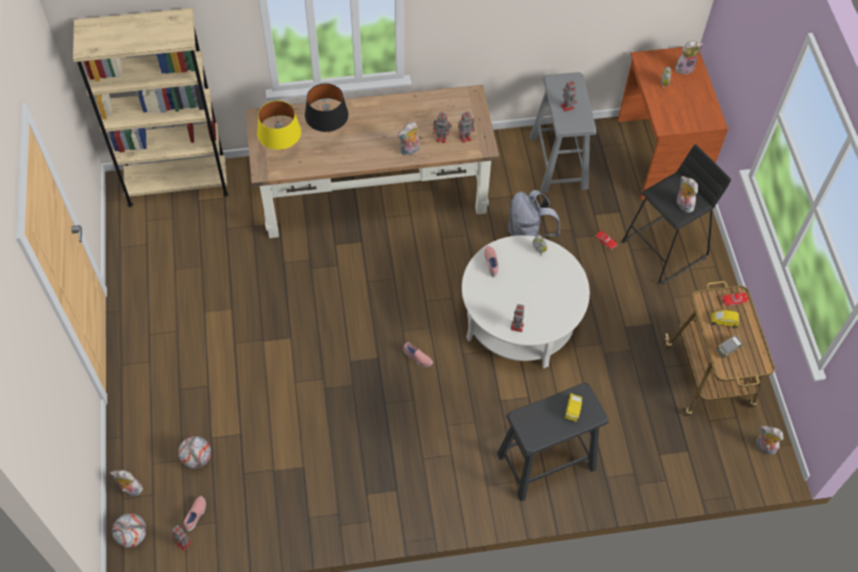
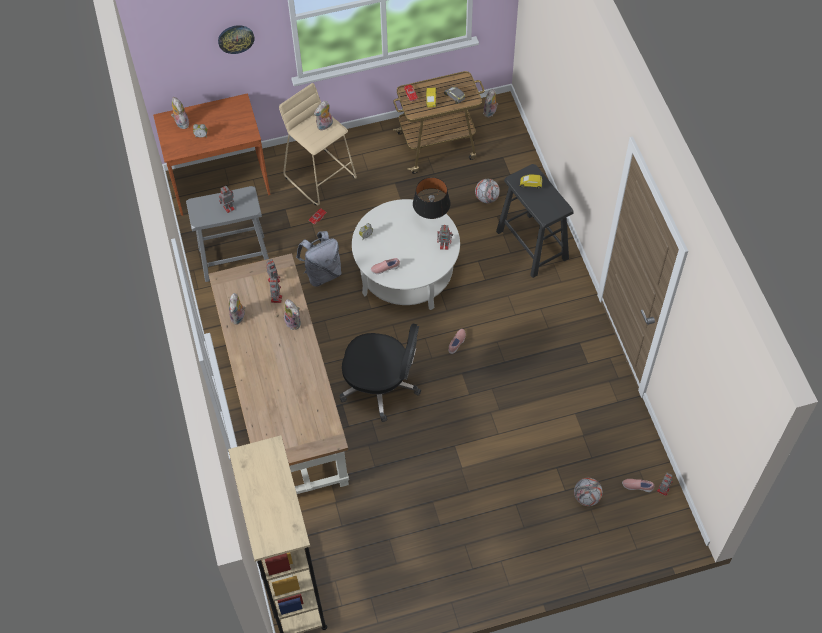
camera: 95 degrees left, 0 degrees up
plush toy [110,470,145,496] -> plush toy moved to [229,293,245,325]
football [112,513,147,548] -> football moved to [475,179,500,203]
yellow table lamp [257,101,301,150] -> none
black table lamp [305,83,348,133] -> black table lamp moved to [413,177,451,219]
black stool [622,144,731,284] -> beige stool [279,83,357,206]
none -> wall clock [218,25,254,54]
none -> black office chair [340,324,421,422]

